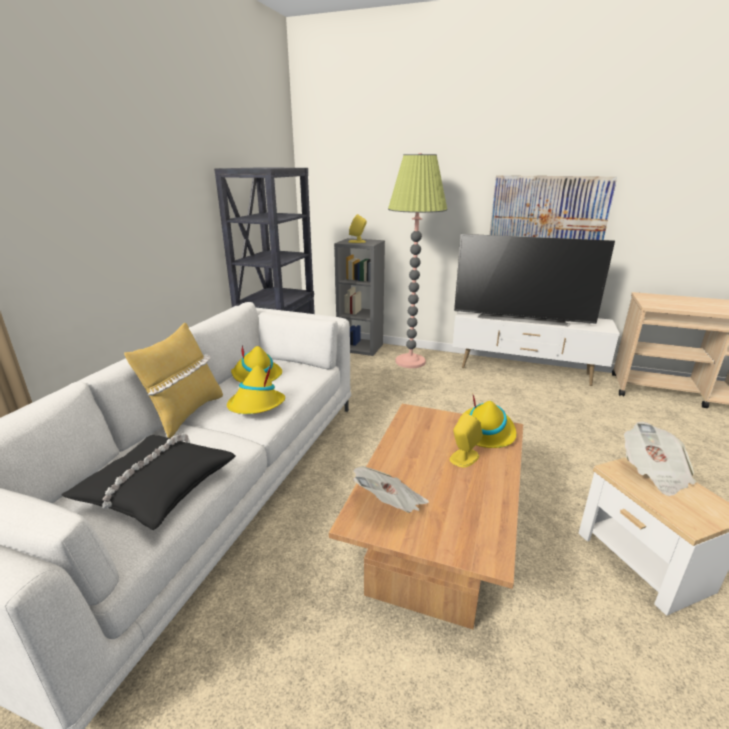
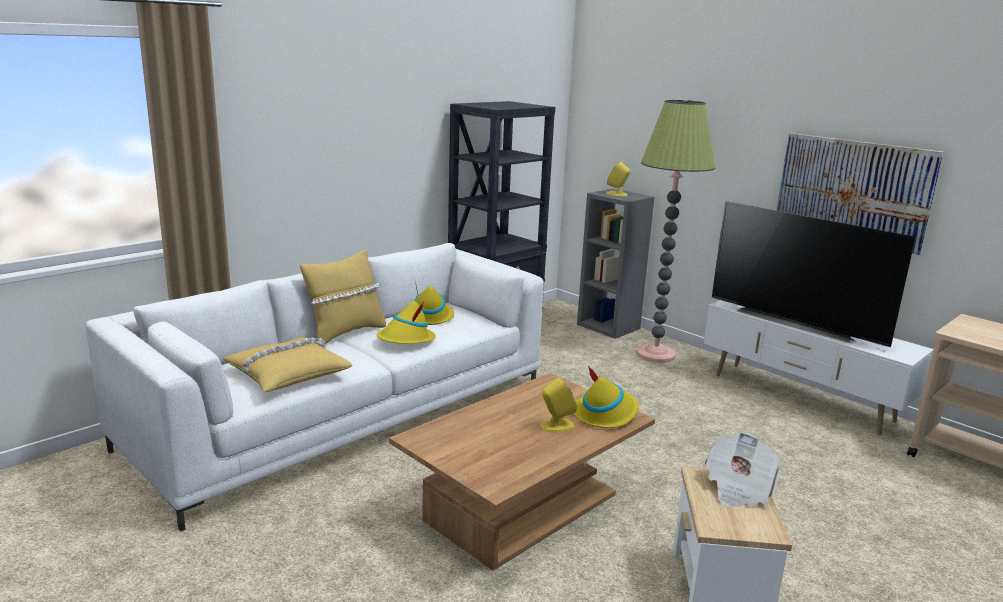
camera: 25 degrees right, 5 degrees down
black pillow [61,433,235,530] -> yellow pillow [223,337,352,392]
newspaper [353,466,429,513] -> none

